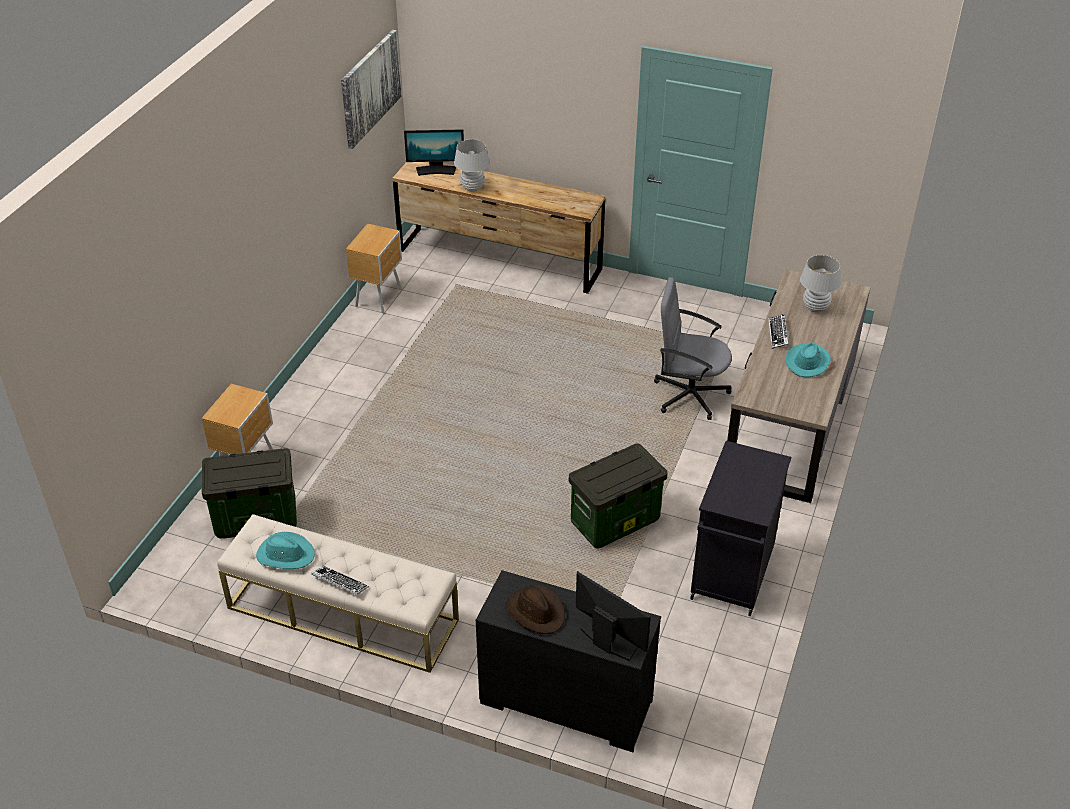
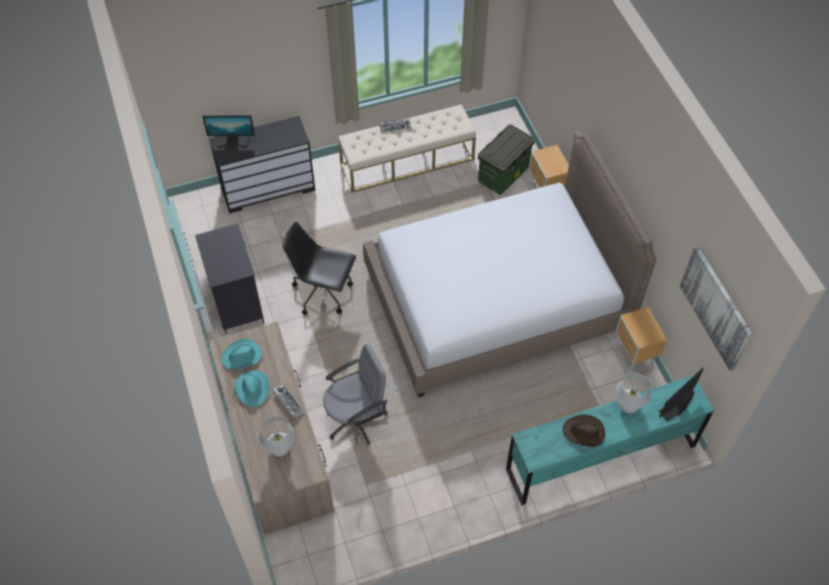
camera: 140 degrees right, 15 degrees up
turquoise hat [256,532,315,569] -> turquoise hat moved to [222,339,262,370]
brown dresser [393,162,605,294] -> turquoise dresser [506,375,714,505]
brown hat [505,585,565,634] -> brown hat moved to [563,415,605,447]
storage box [569,443,667,549] -> black office chair [283,222,356,315]
none -> bed [363,131,656,397]

